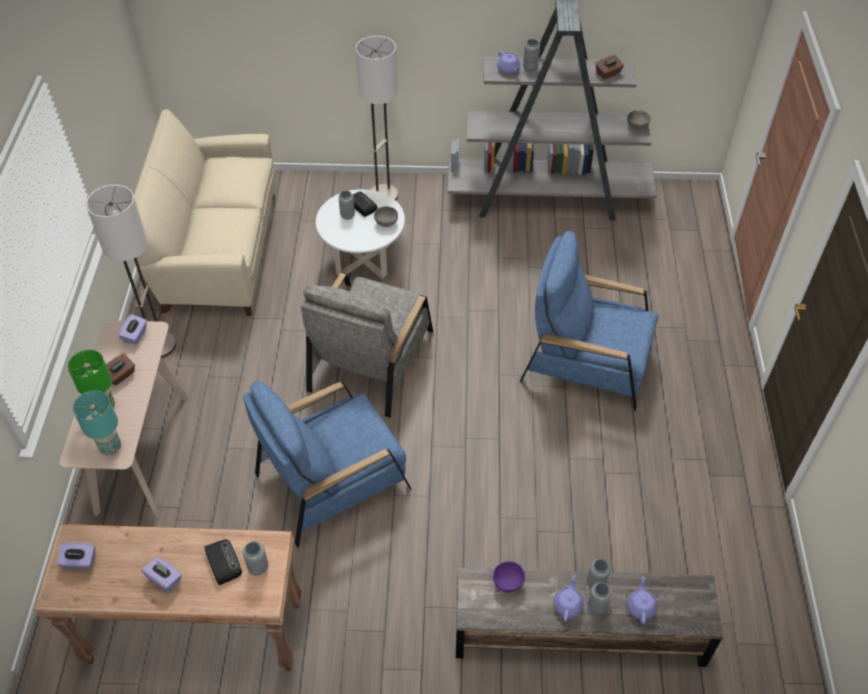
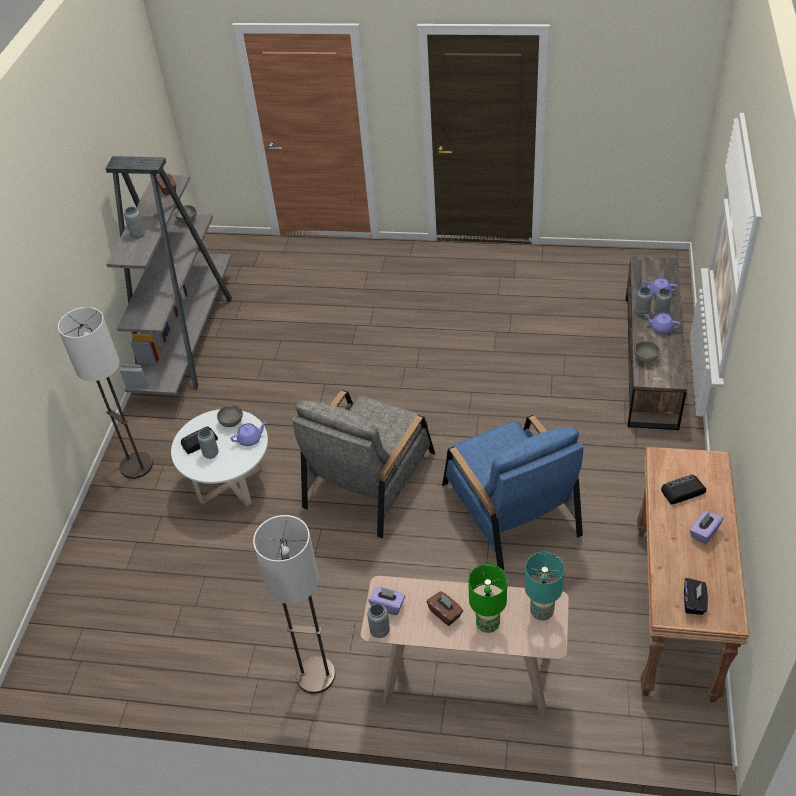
camera: 80 degrees left, 5 degrees down
purple tissue box [56,543,95,570] -> black tissue box [684,578,708,615]
beige sofa [134,109,276,316] -> none
grey vase [243,541,269,576] -> grey vase moved to [367,603,390,638]
grey armchair [301,272,433,418] -> grey armchair turned 90 degrees clockwise [292,390,435,538]
purple bowl [493,561,525,593] -> grey bowl [634,341,660,363]
purple teapot [497,51,521,74] -> purple teapot moved to [231,422,267,446]
blue armchair [520,231,658,411] -> none

